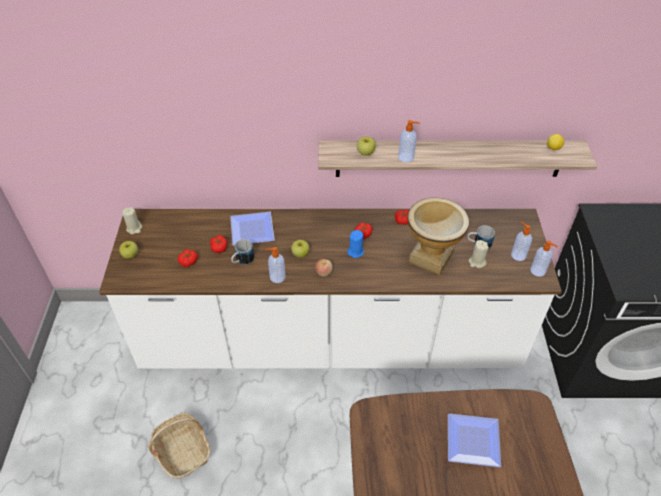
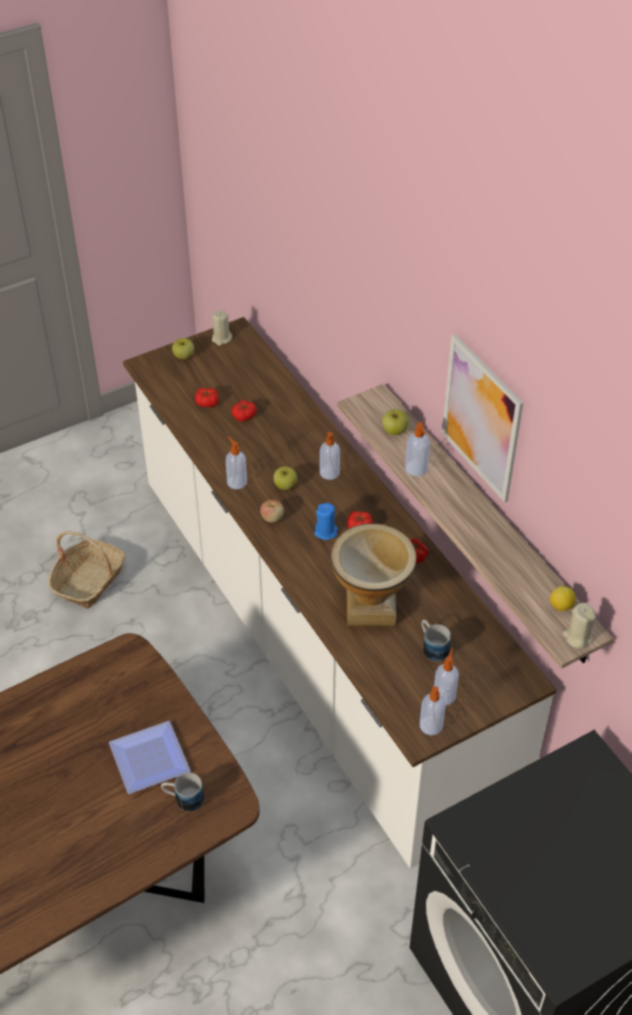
camera: 60 degrees right, 0 degrees up
plate [230,212,275,246] -> none
mug [231,239,254,265] -> mug moved to [161,773,204,811]
beige candle [468,240,489,268] -> beige candle moved to [563,603,596,649]
none -> soap dispenser [320,432,340,480]
none -> picture [442,334,523,503]

